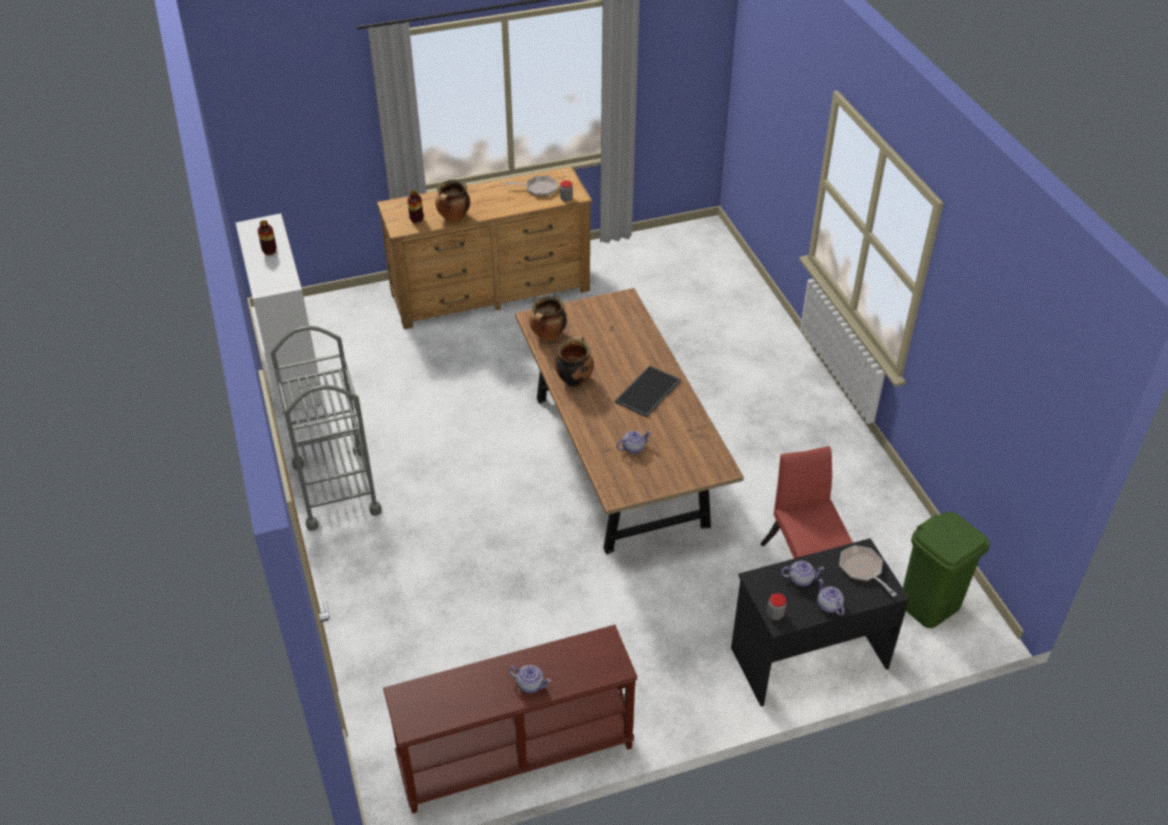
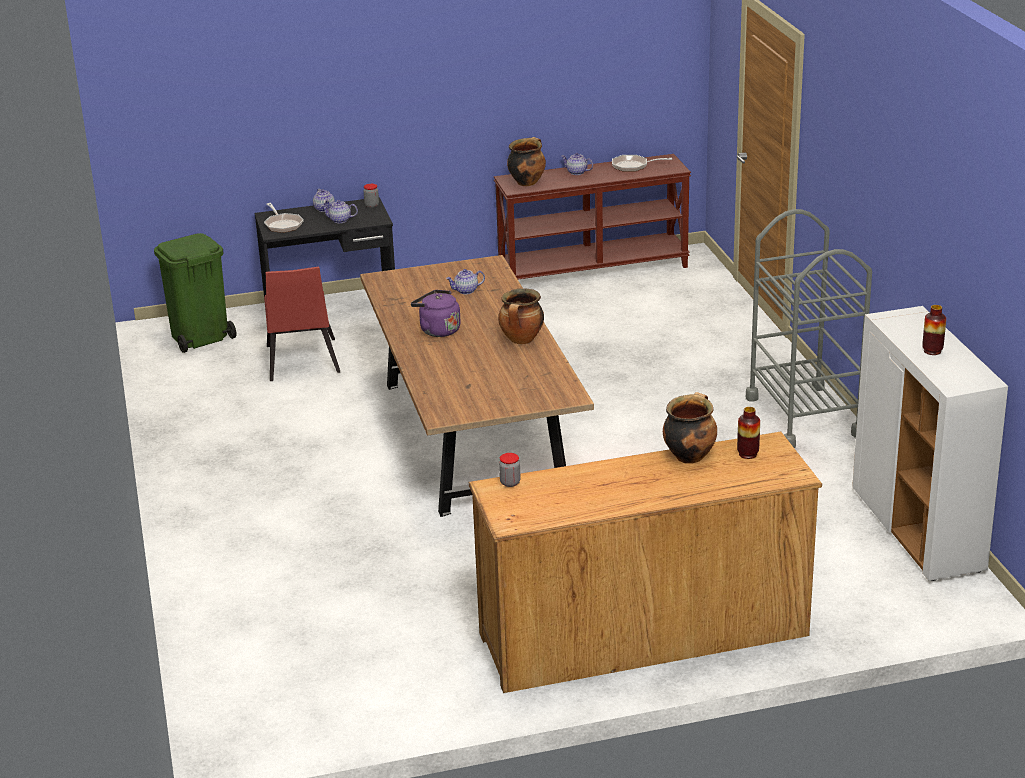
camera: 175 degrees left, 15 degrees down
frying pan [504,176,558,196] -> frying pan moved to [612,155,672,172]
cooking pot [529,296,567,341] -> cooking pot moved to [507,137,546,186]
tray [615,365,681,417] -> purple kettle [411,290,461,337]

